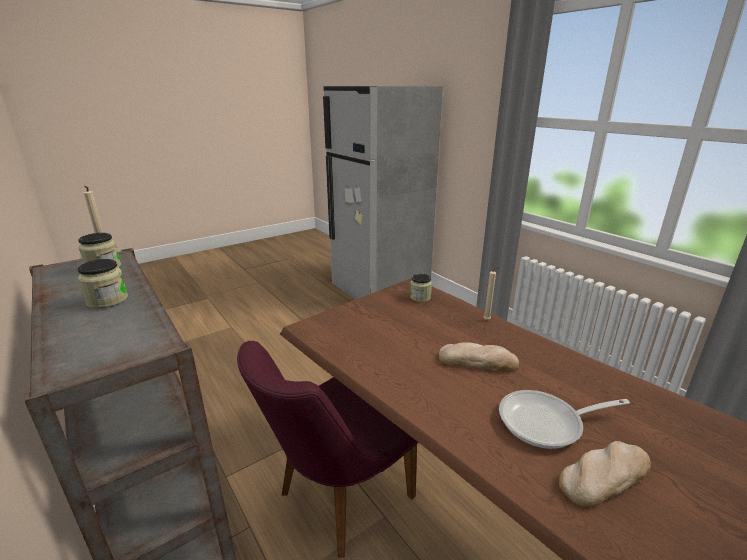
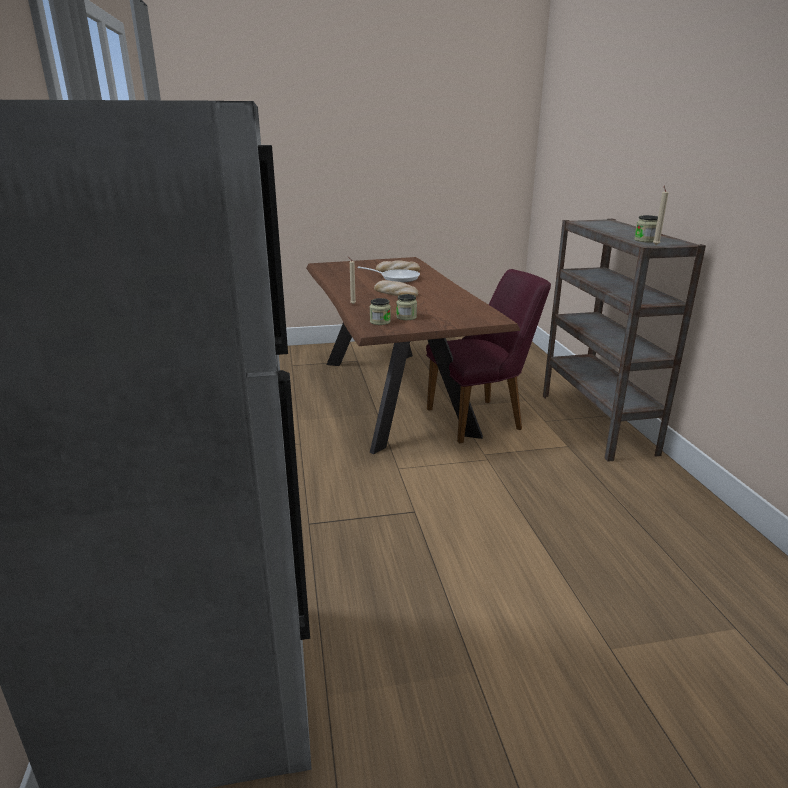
camera: 155 degrees left, 0 degrees up
jar [78,259,128,309] -> jar moved to [396,294,417,320]

